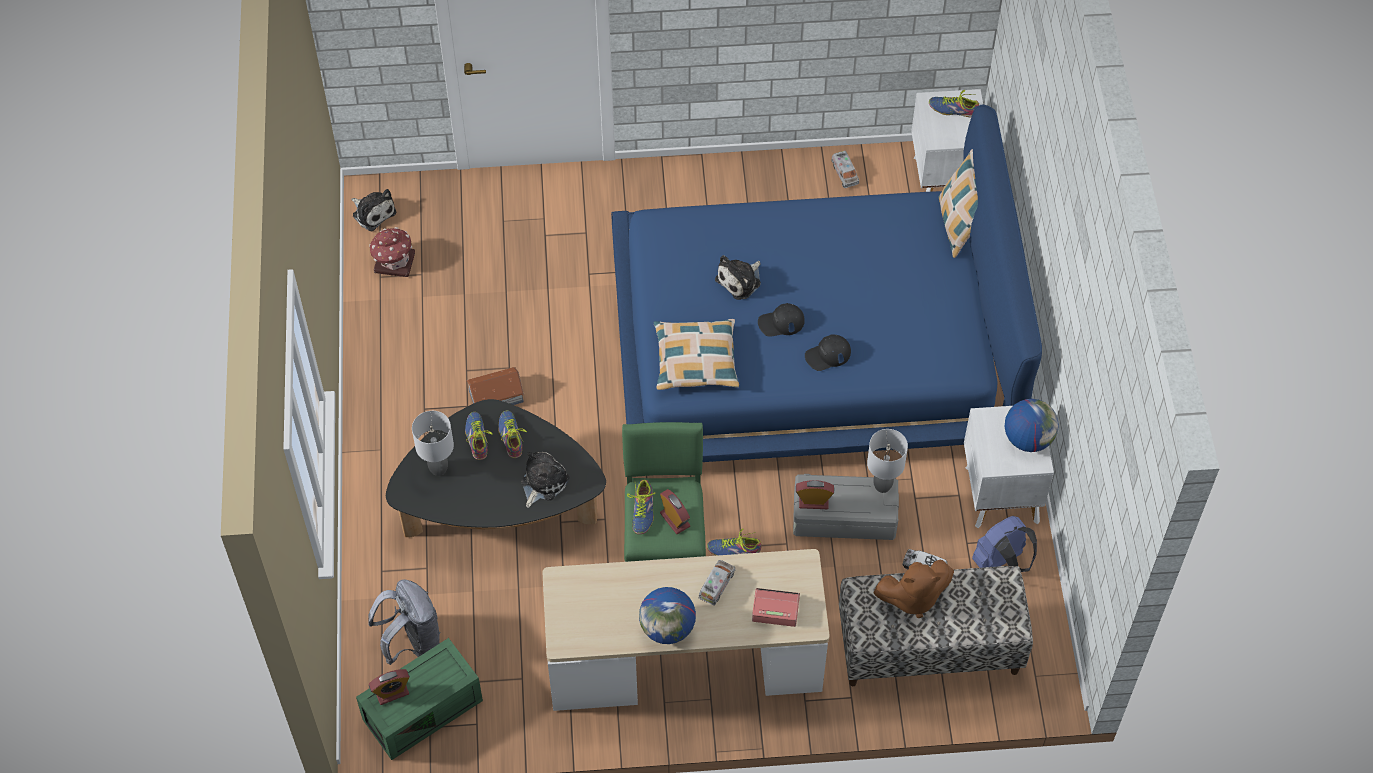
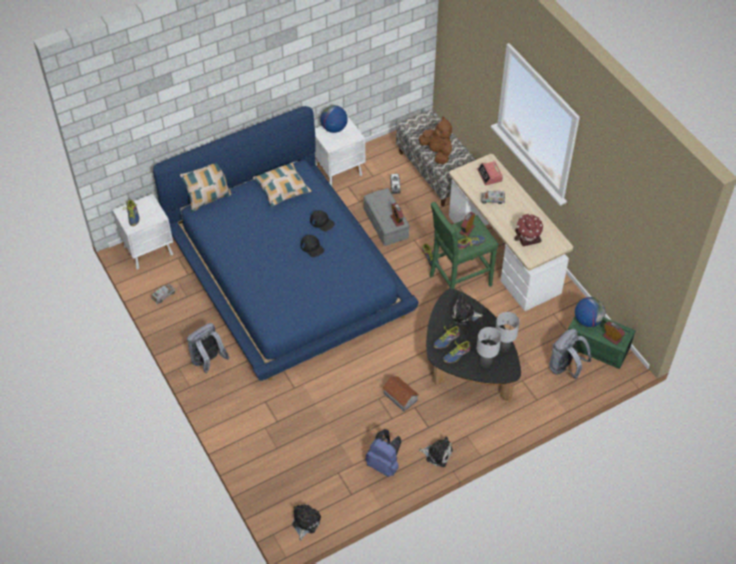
camera: 115 degrees left, 5 degrees down
toy house [369,227,415,277] -> toy house moved to [514,214,543,247]
globe [639,587,696,644] -> globe moved to [575,297,605,327]
pillow [654,319,739,390] -> pillow moved to [253,162,311,207]
plush toy [715,255,761,300] -> plush toy moved to [419,436,453,467]
grey table lamp [867,429,908,493] -> grey table lamp moved to [496,312,520,353]
blue backpack [972,516,1037,572] -> blue backpack moved to [365,429,401,477]
none -> grey backpack [187,323,230,373]

